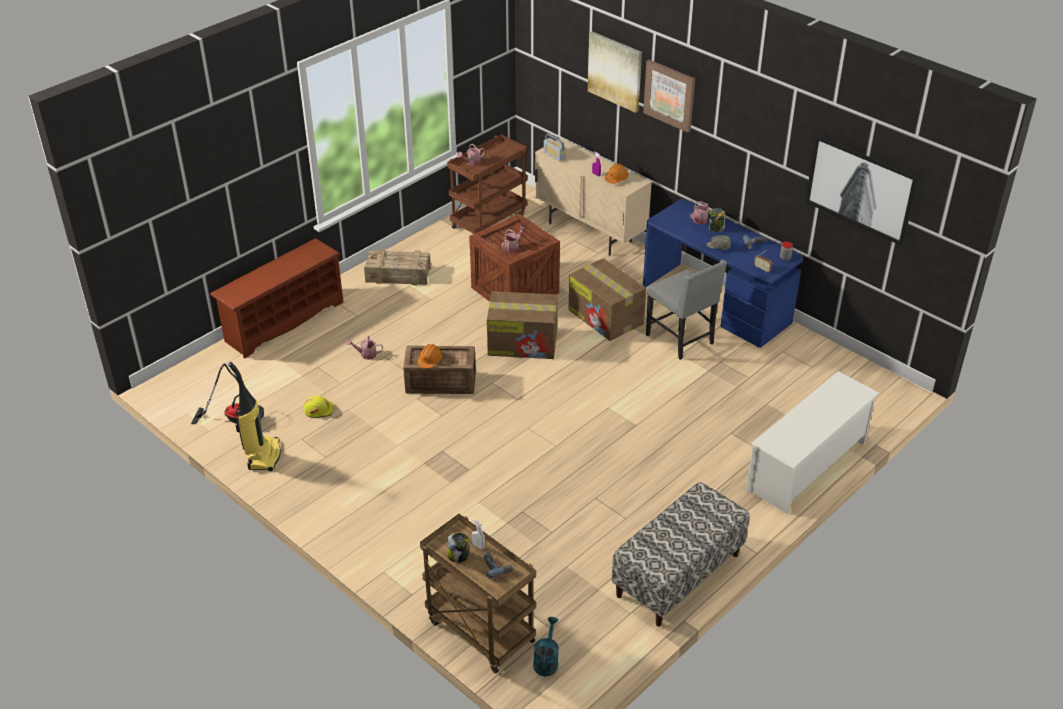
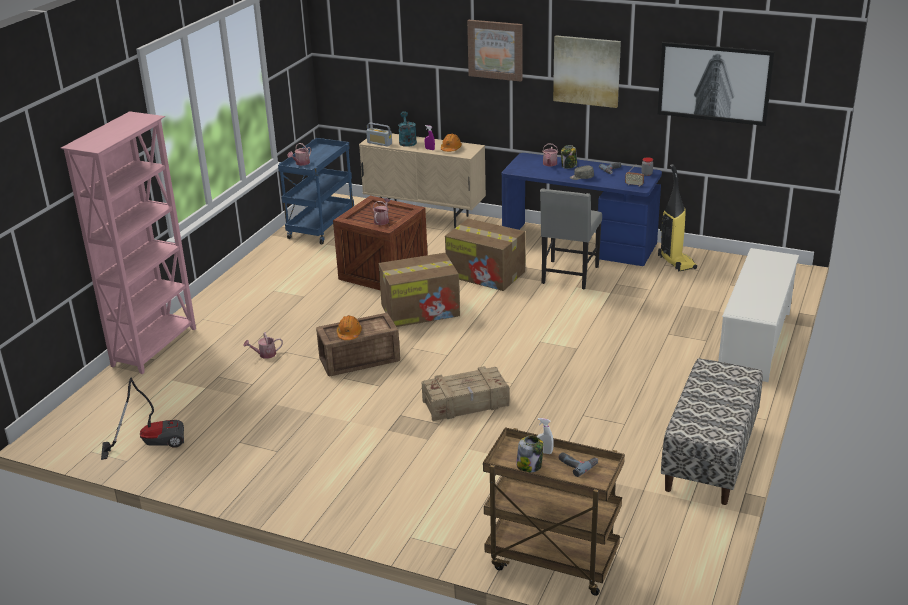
camera: 20 degrees left, 10 degrees down
brown shoe rack [210,238,343,359] -> pink bookcase [61,111,196,374]
vacuum cleaner [228,362,281,471] -> vacuum cleaner moved to [658,164,697,271]
yellow hard hat [304,396,335,418] -> none
crate [364,249,431,285] -> crate moved to [422,366,509,421]
brown cart [447,134,527,234] -> blue cart [278,138,354,245]
turquoise watering can [533,617,559,676] -> turquoise watering can moved to [398,111,417,147]
picture [588,32,642,113] -> picture moved to [553,35,621,108]
grey chair [646,260,727,360] -> grey chair turned 75 degrees clockwise [540,188,602,289]

